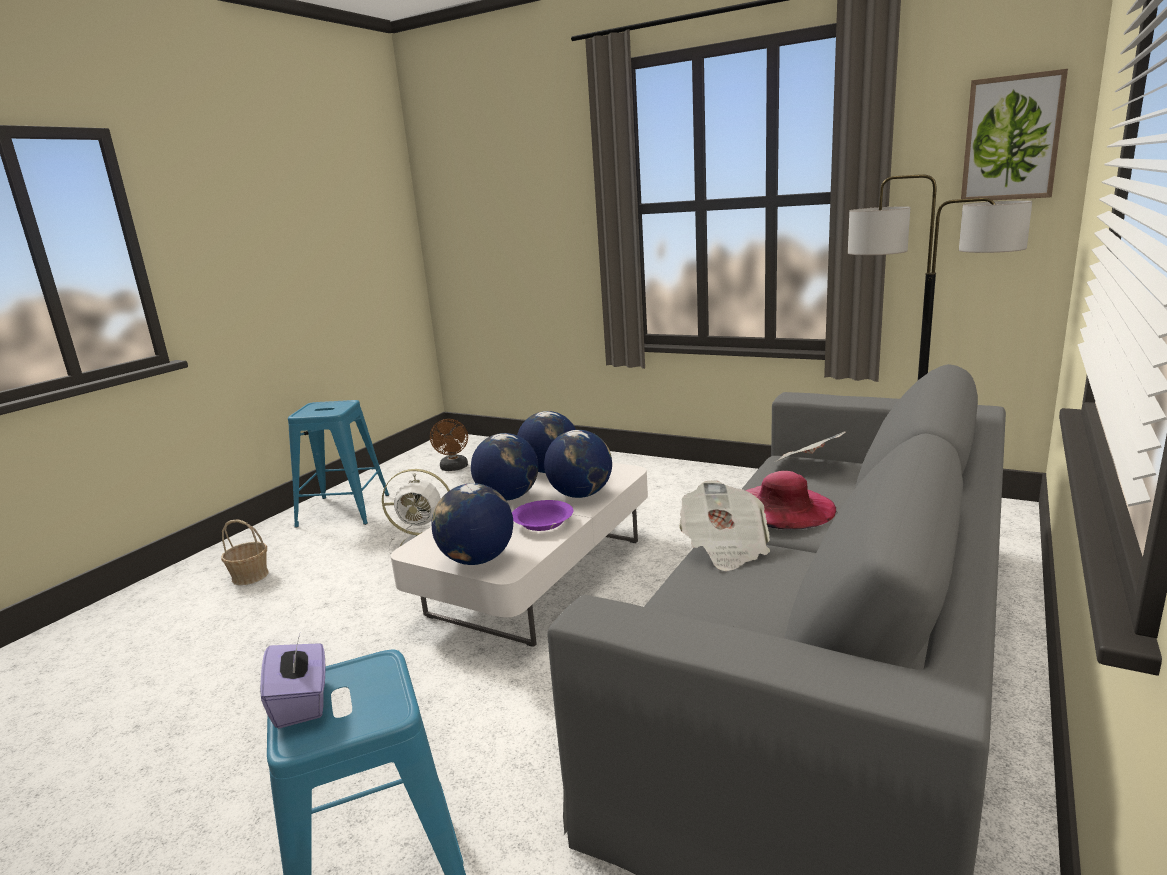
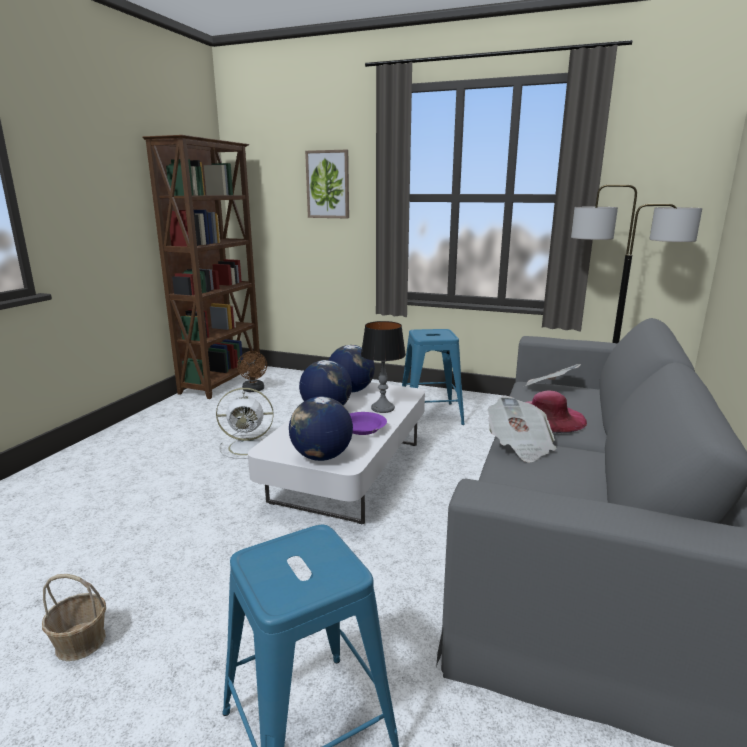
camera: 10 degrees left, 0 degrees up
basket [221,519,269,585] -> basket moved to [42,574,106,661]
purple tissue box [260,634,325,728] -> none
blue stool [288,400,389,528] -> blue stool moved to [402,329,465,425]
globe [544,430,612,498] -> table lamp [361,321,406,413]
picture [961,69,1068,200] -> picture moved to [305,150,349,218]
none -> brown bookcase [143,135,261,399]

